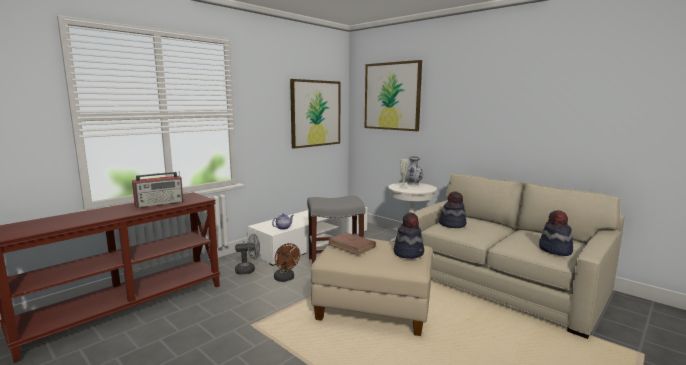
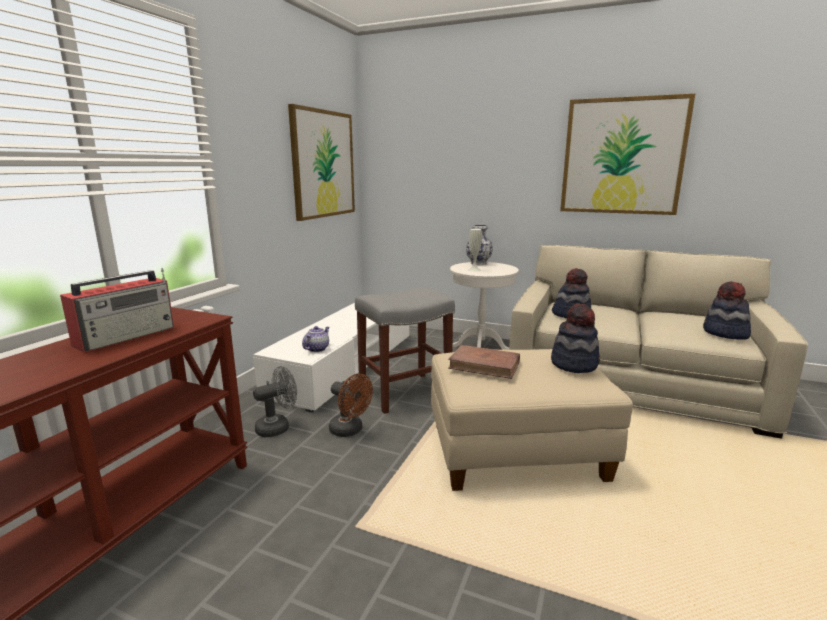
camera: 20 degrees left, 5 degrees up
picture [365,60,422,131] -> picture moved to [560,93,696,215]

